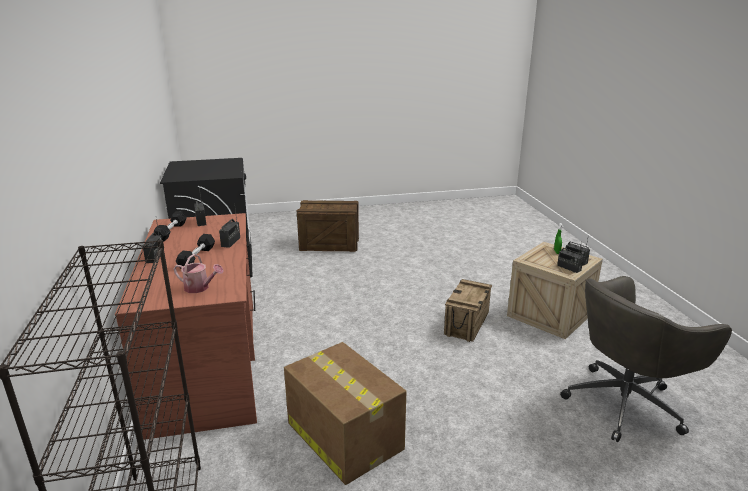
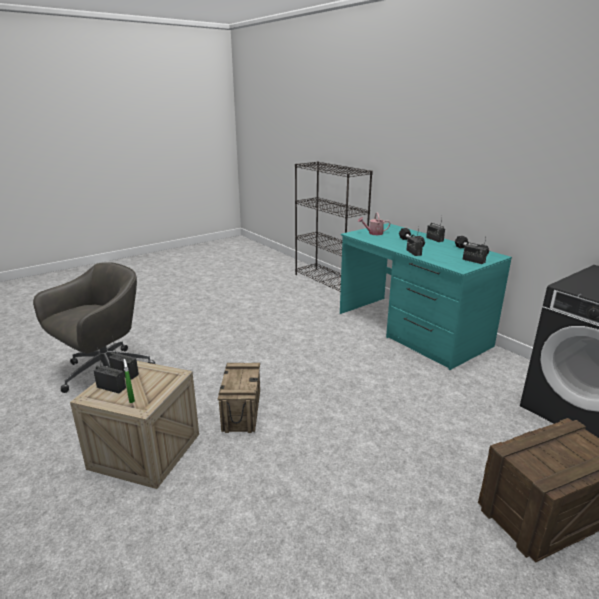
camera: 155 degrees right, 0 degrees up
brown desk [115,213,257,440] -> turquoise desk [340,223,512,370]
cardboard box [284,342,406,485] -> none

